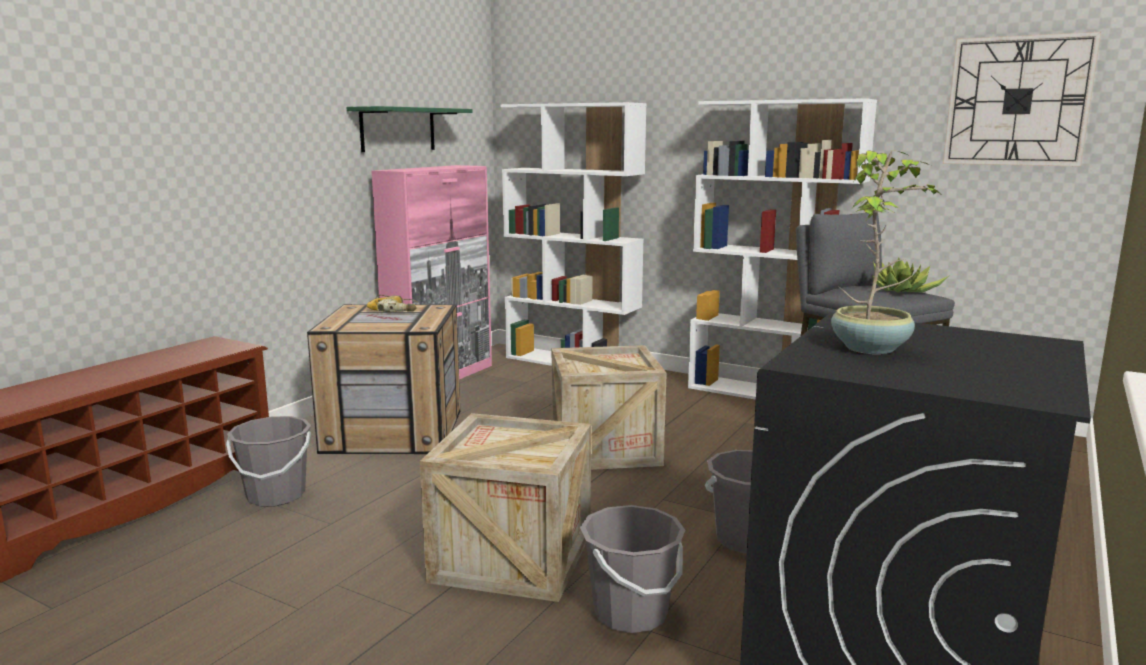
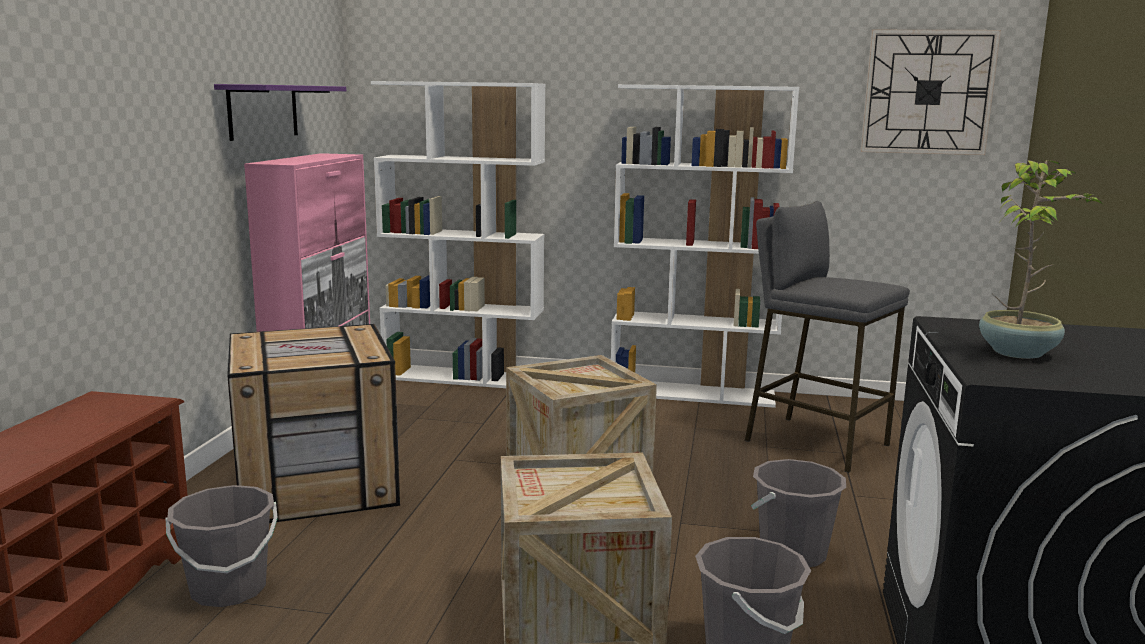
camera: 20 degrees left, 0 degrees up
green shelf [346,106,473,152] -> purple shelf [214,84,346,141]
power drill [366,295,418,312] -> none
potted plant [872,258,948,293] -> none

